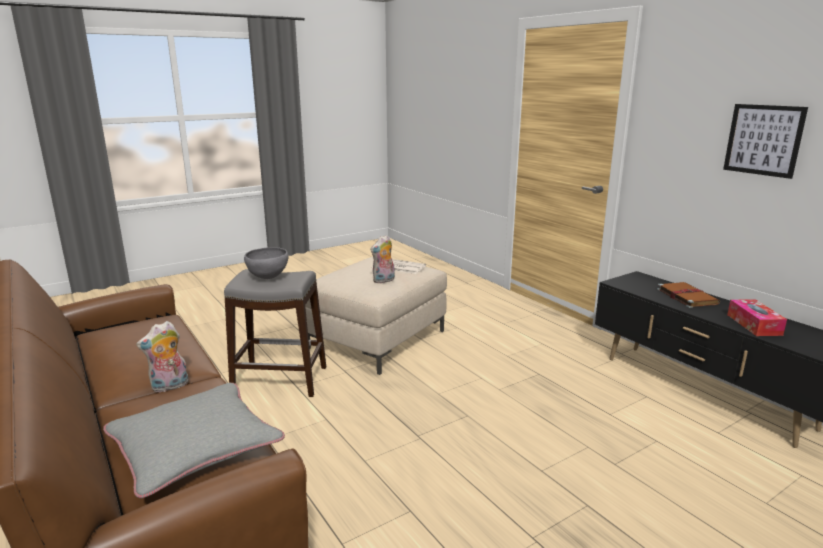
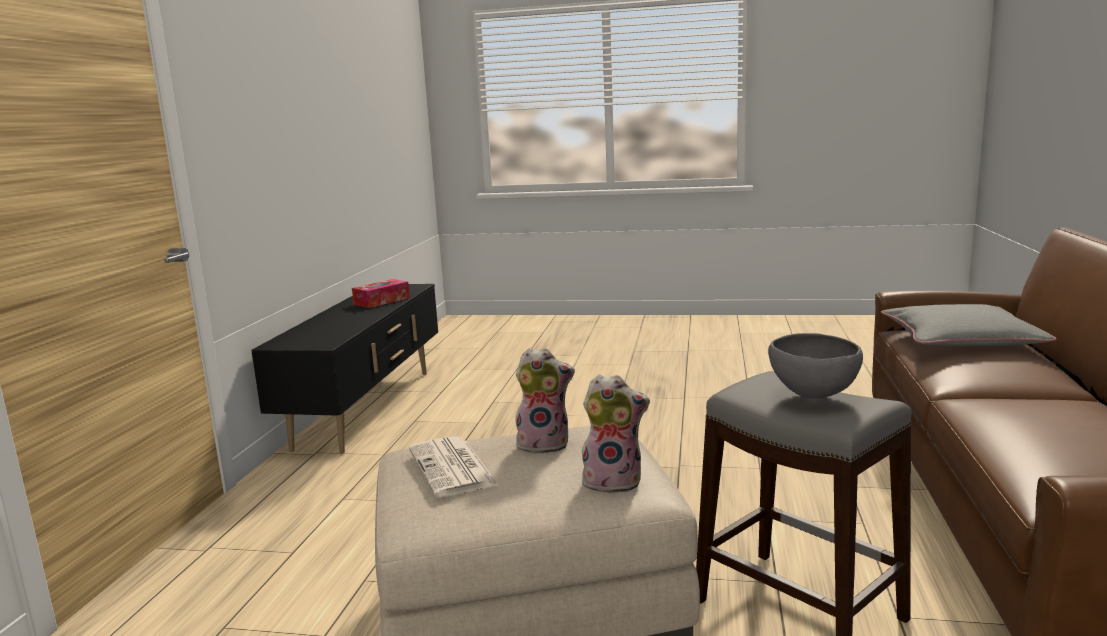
camera: 135 degrees left, 5 degrees down
plush toy [136,321,188,392] -> plush toy moved to [580,374,650,493]
brown book [657,282,720,308] -> none
picture [723,104,808,179] -> none

